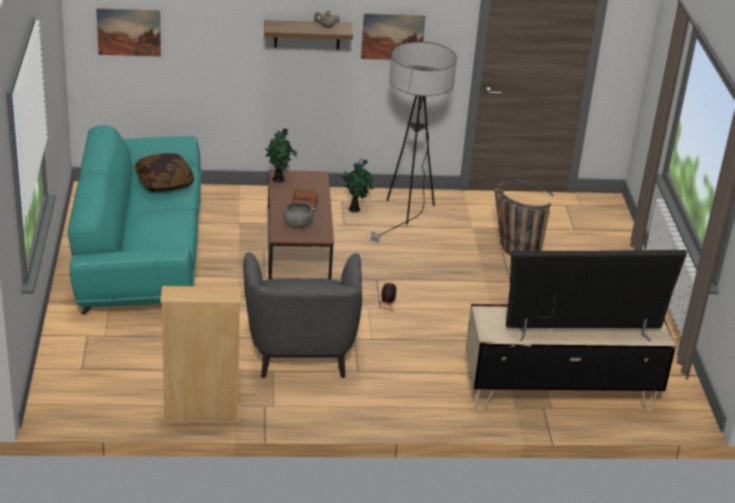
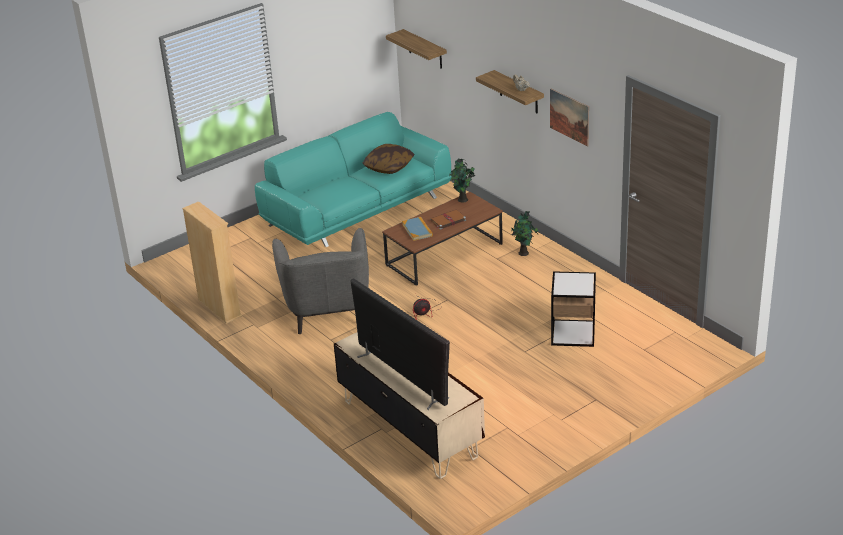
camera: 60 degrees right, 0 degrees up
picture [96,8,161,57] -> shelf [386,29,447,69]
grey armchair [243,252,362,378] -> grey armchair turned 60 degrees counterclockwise [272,228,369,334]
grey bowl [284,202,314,228] -> book [402,217,433,241]
floor lamp [370,42,457,243] -> none
basket [494,179,553,256] -> side table [551,271,596,347]

